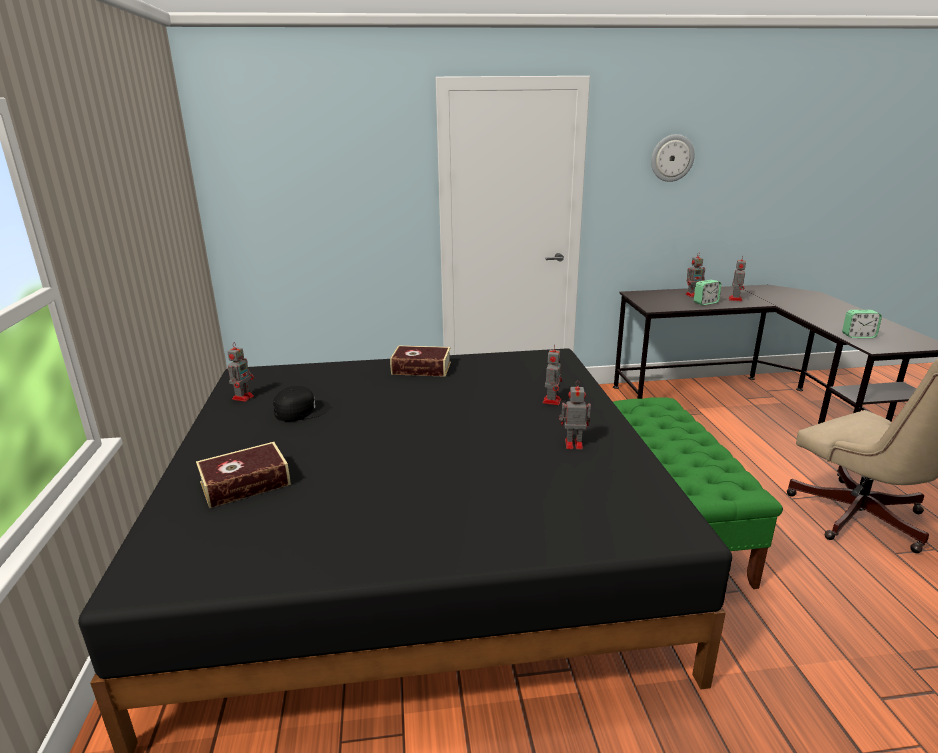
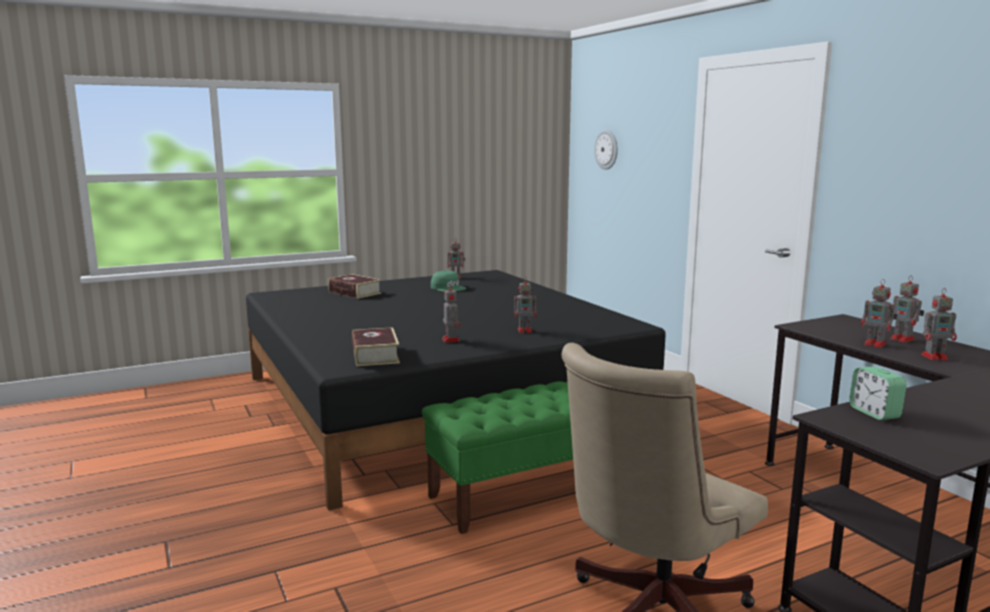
camera: 70 degrees right, 10 degrees down
black cap [273,386,330,422] -> green cap [431,271,466,292]
book [390,345,451,377] -> book moved to [352,327,400,366]
wall clock [651,134,695,182] -> wall clock moved to [594,130,618,170]
alarm clock [694,280,721,305] -> toy robot [861,279,898,348]

